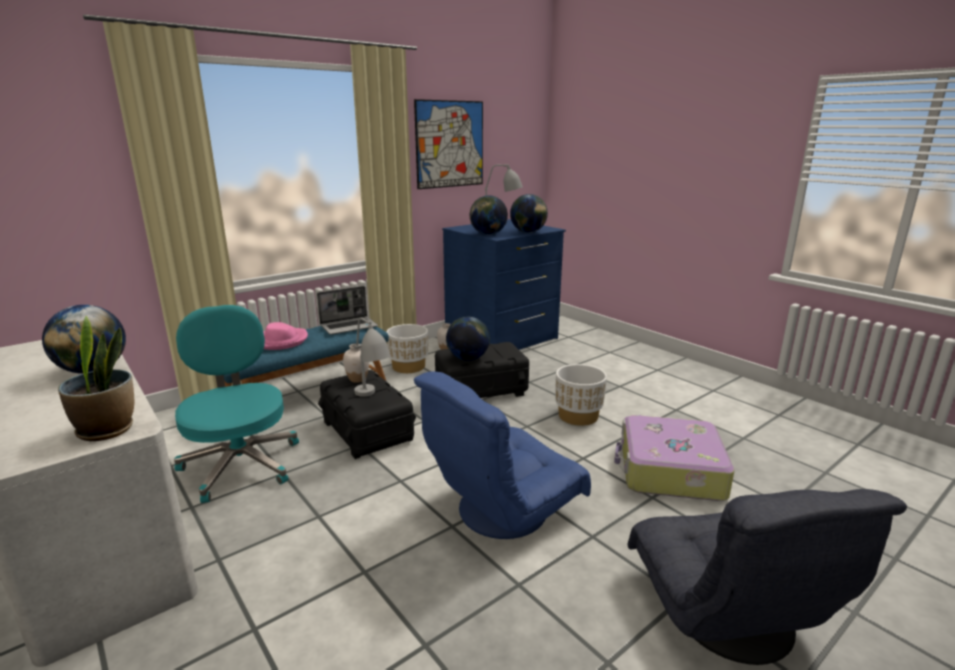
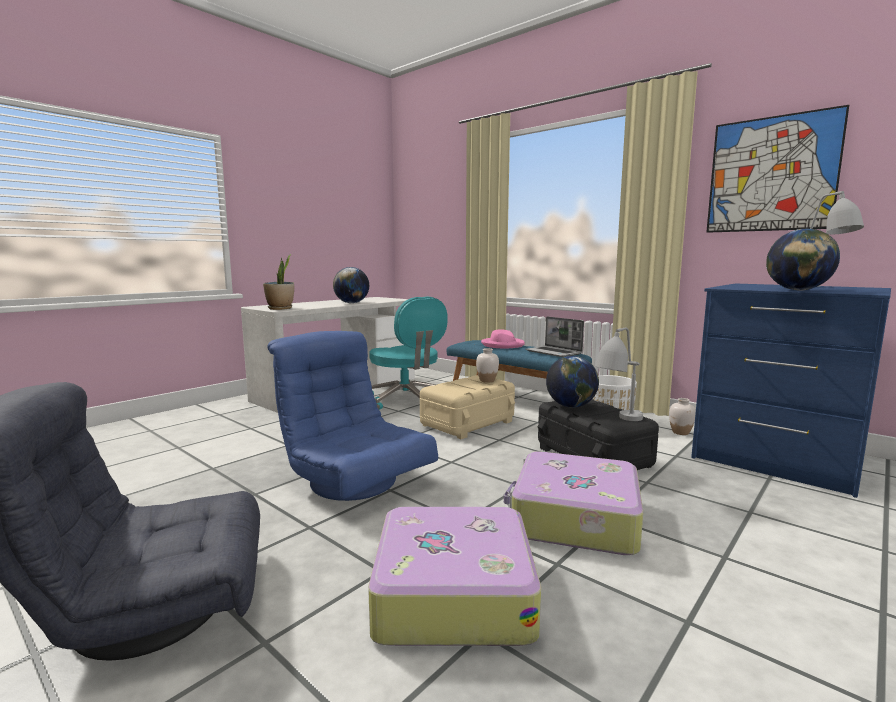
camera: 80 degrees right, 10 degrees down
turquoise office chair [174,305,299,503] -> turquoise office chair turned 90 degrees clockwise [369,297,448,410]
black storage box [318,370,416,459] -> beige storage box [420,375,515,439]
grey table lamp [354,318,390,397] -> grey table lamp moved to [595,327,643,421]
globe [470,195,508,235] -> none
white planter [555,364,607,426] -> suitcase [504,451,643,555]

